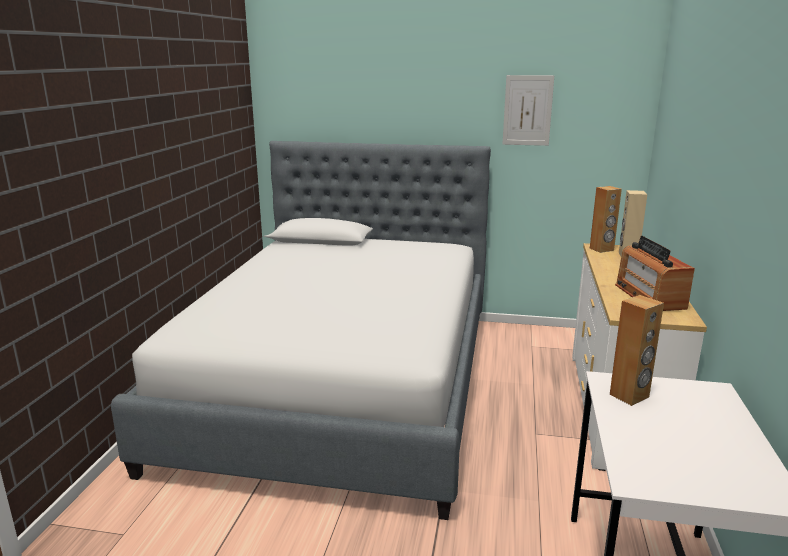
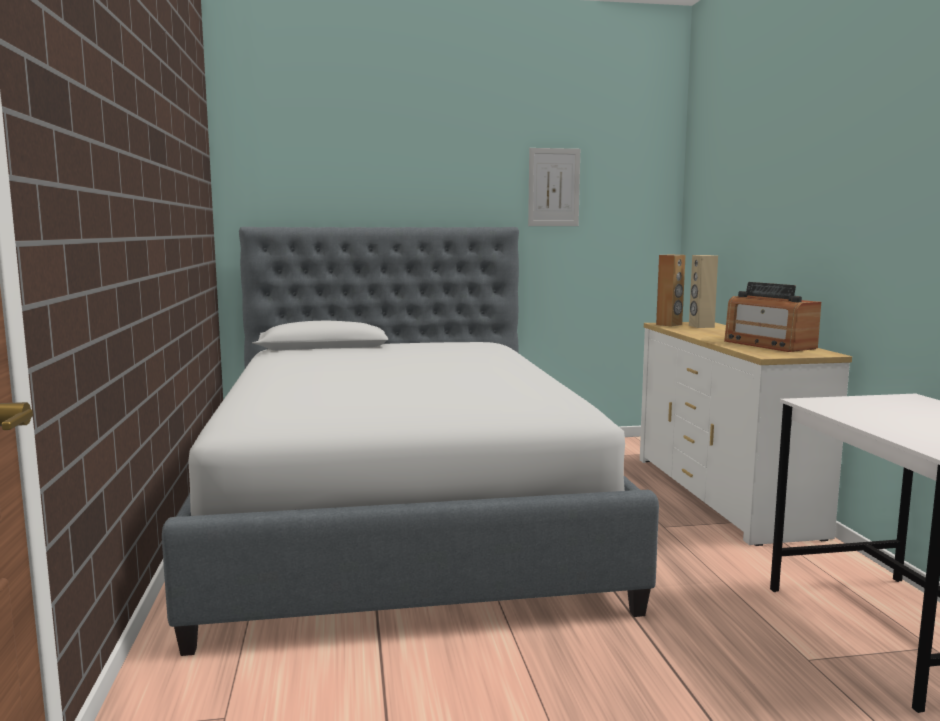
camera: 20 degrees left, 10 degrees down
brown speaker [610,295,664,406] -> none

